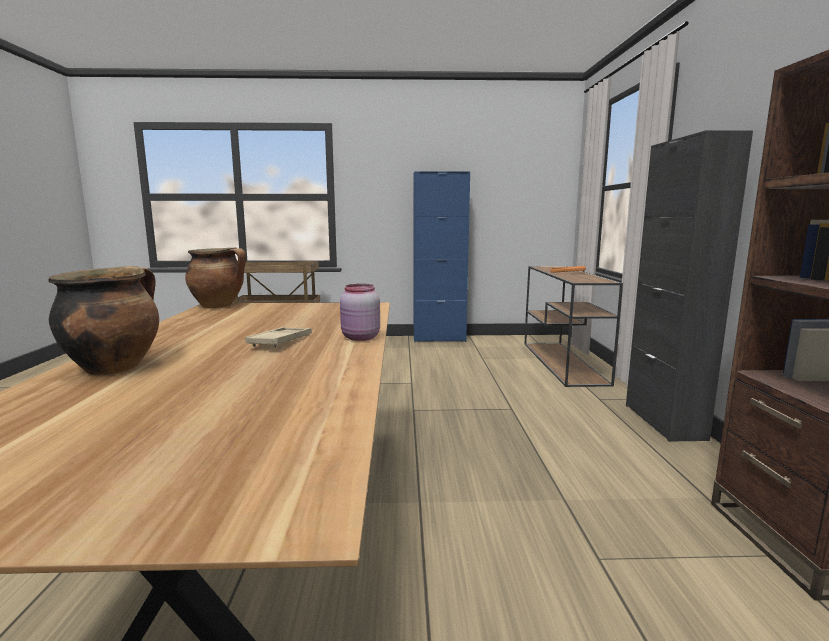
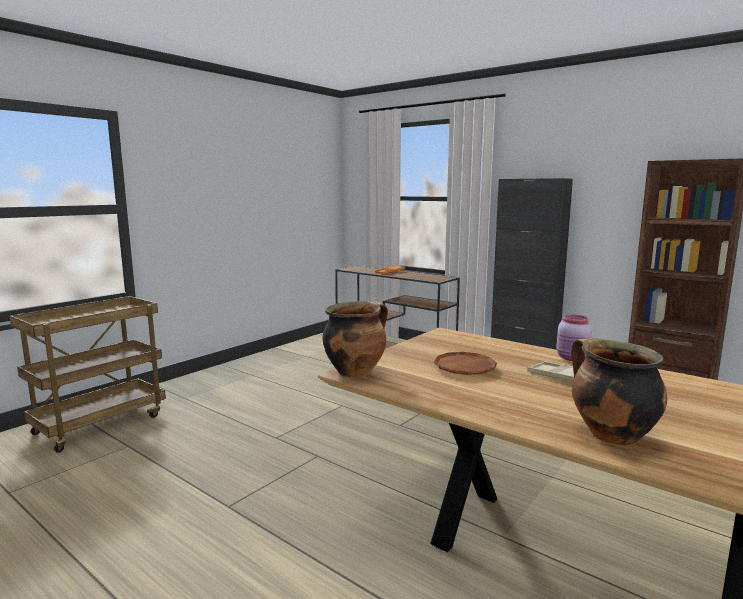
camera: 50 degrees left, 0 degrees up
blue cabinet [414,171,470,342] -> none
none -> brown plate [434,352,497,375]

